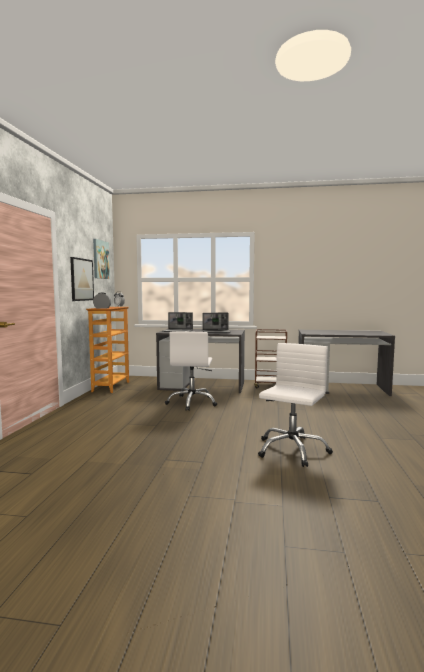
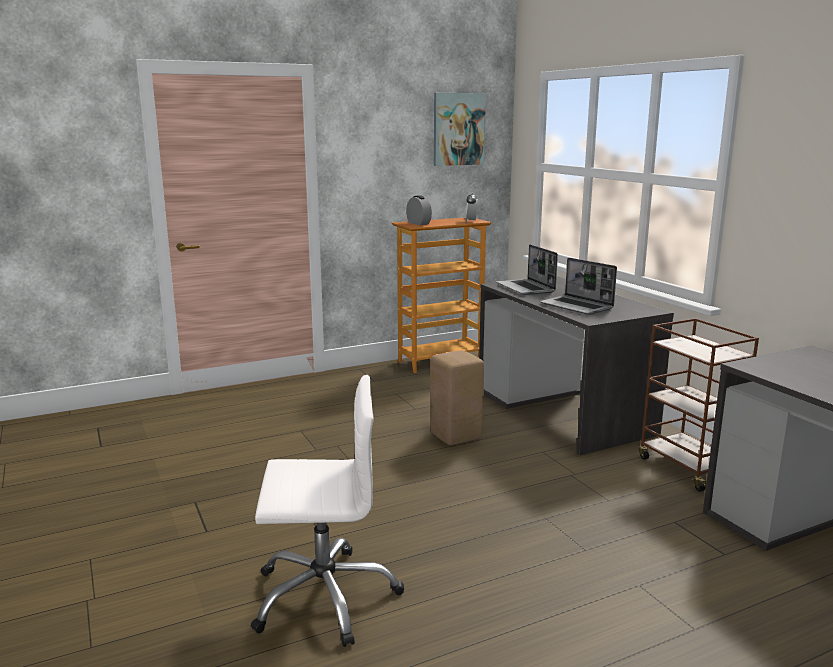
camera: 55 degrees right, 10 degrees up
picture [70,257,94,301] -> none
white office chair [165,331,217,411] -> beige stool [430,351,484,445]

